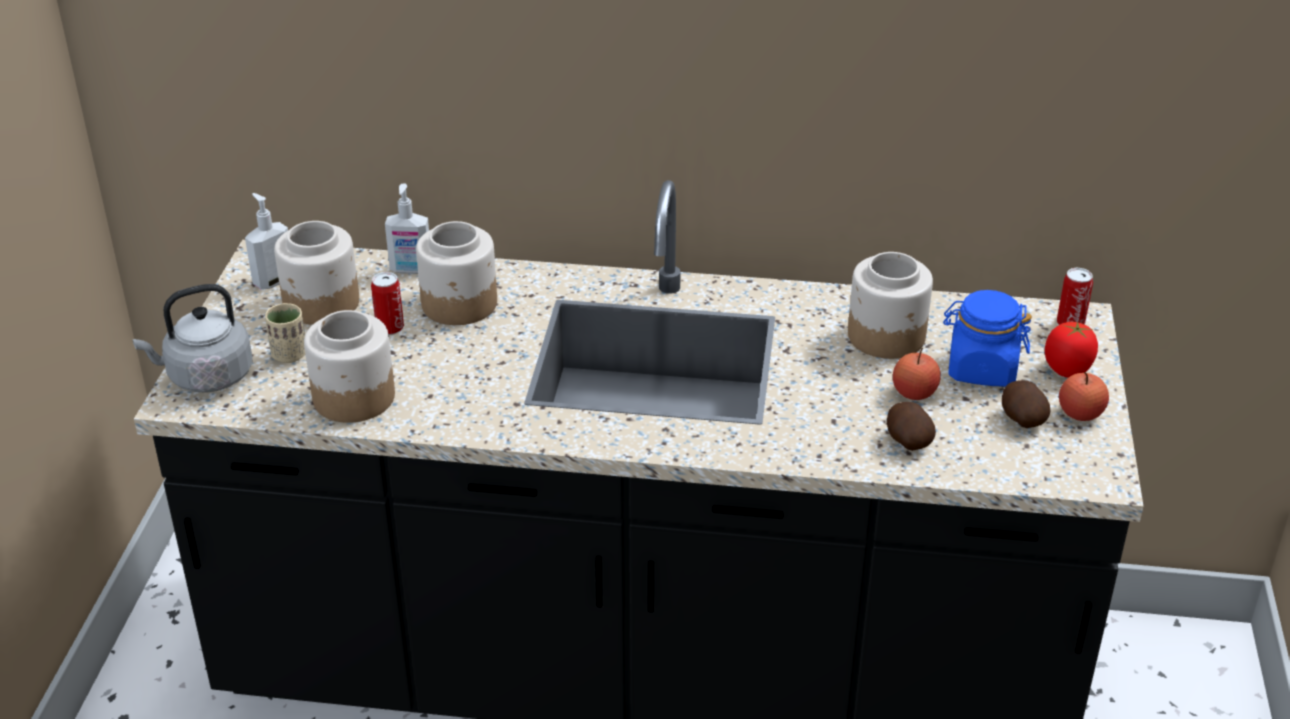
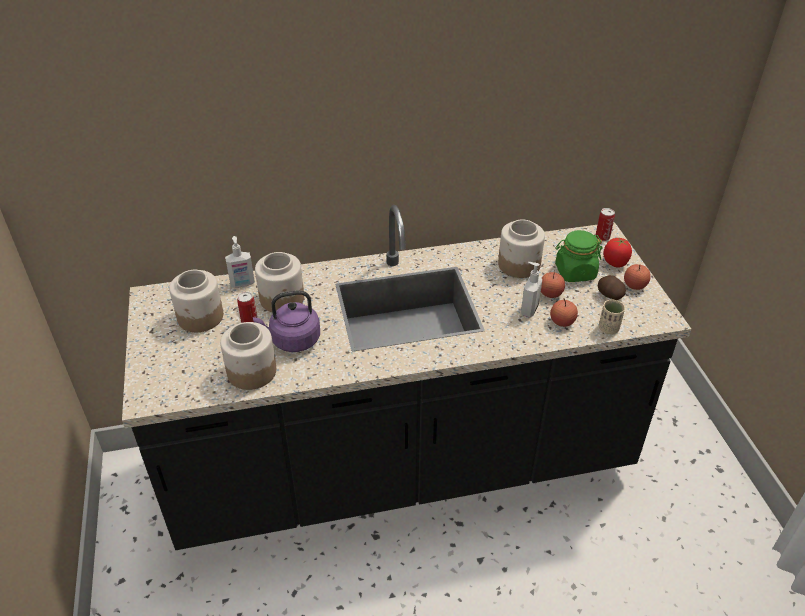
camera: 20 degrees left, 5 degrees up
grey kettle [133,284,253,393] -> none
soap dispenser [245,193,288,289] -> soap dispenser moved to [521,262,542,317]
beige cup [265,303,305,363] -> beige cup moved to [599,300,625,334]
potato [887,402,936,451] -> apple [550,299,578,327]
blue jar [943,290,1032,387] -> green jar [555,230,603,282]
none -> purple kettle [253,290,320,352]

